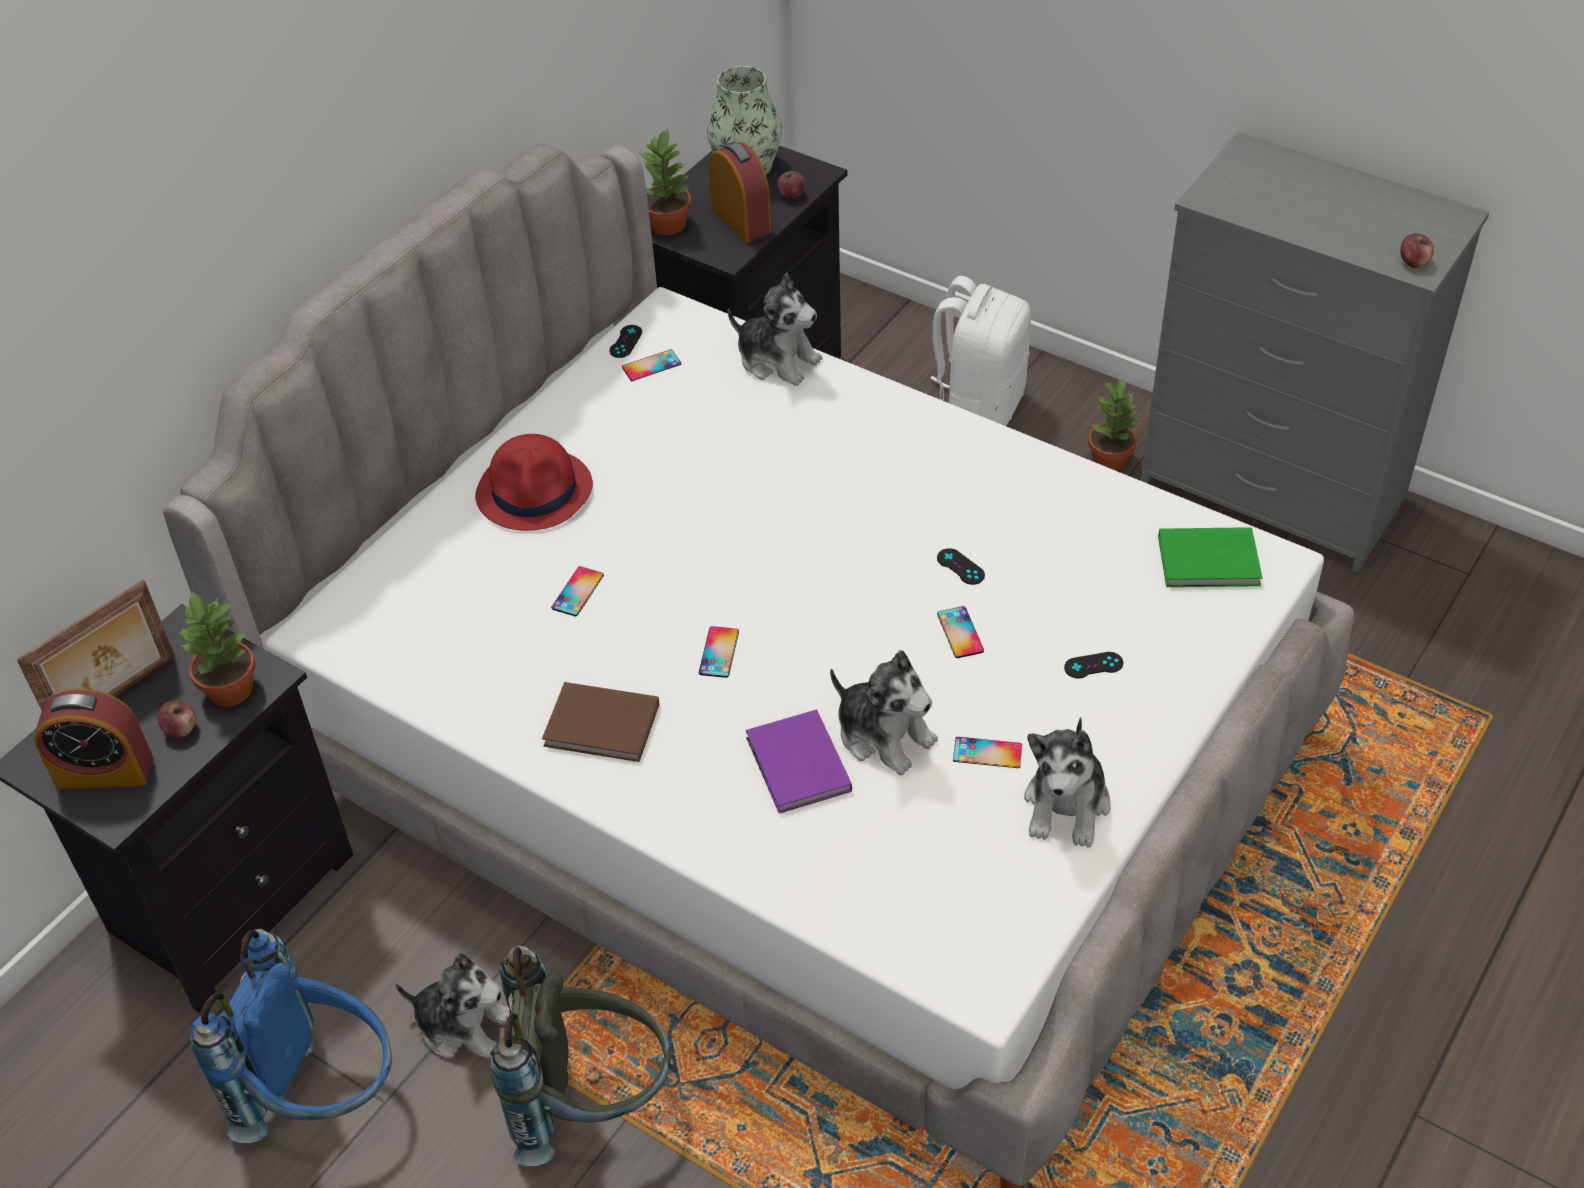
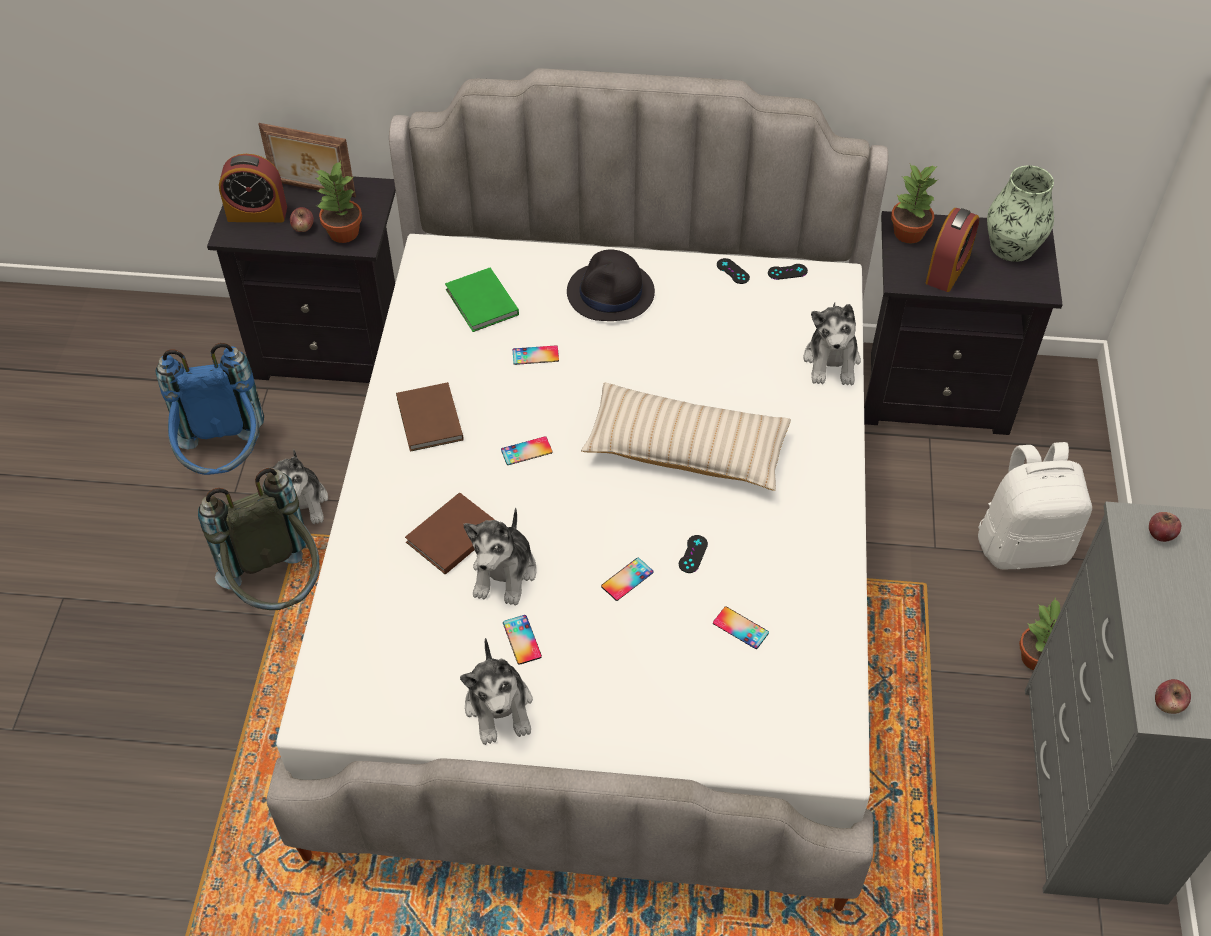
camera: 60 degrees right, 5 degrees up
alarm clock [34,689,153,789] -> alarm clock turned 60 degrees counterclockwise [219,154,287,222]
red hat [475,434,593,531] -> black hat [567,250,655,321]
phone [622,349,681,381] -> phone moved to [713,606,769,649]
purple book [746,709,852,813] -> brown book [405,492,495,575]
apple [777,170,805,199] -> apple moved to [1149,512,1181,542]
plush toy [1024,717,1111,848] -> plush toy turned 90 degrees counterclockwise [460,638,533,745]
black game controller [1064,652,1123,678] -> black game controller moved to [717,258,750,284]
green book [1158,527,1263,587] -> green book moved to [445,267,519,332]
none -> beige pillow [581,383,791,491]

